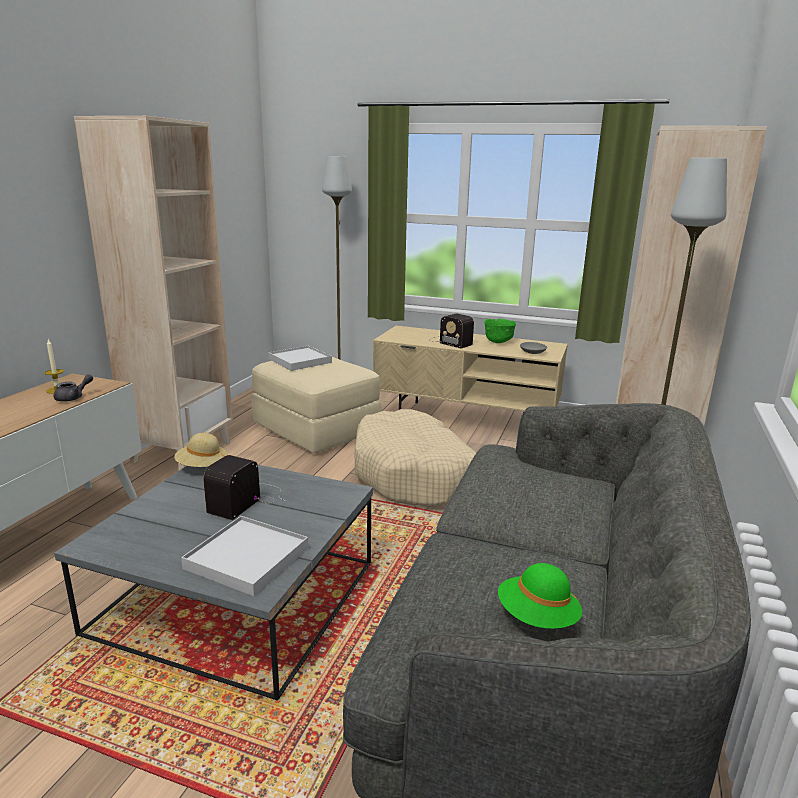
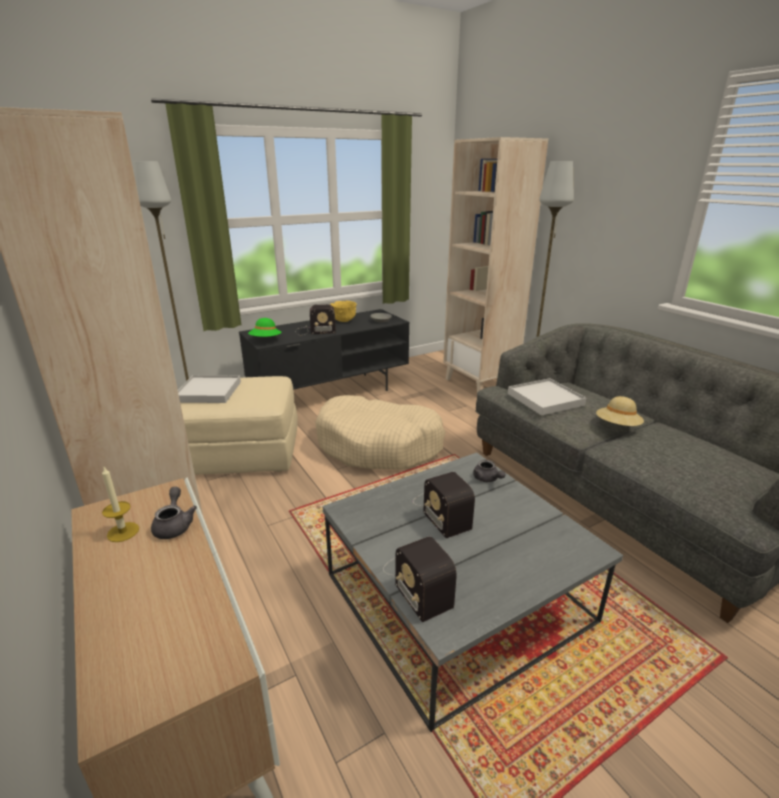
camera: 50 degrees left, 5 degrees up
beige hat [174,433,228,467] -> beige hat moved to [596,396,644,426]
white tray [181,516,308,596] -> white tray moved to [508,378,587,416]
beige tv stand [373,326,568,412] -> black tv stand [239,309,410,391]
green bowl [484,319,516,343] -> yellow bowl [330,301,357,322]
green hat [498,563,582,629] -> green hat moved to [248,318,282,337]
none -> radio [383,536,457,622]
none -> grey teapot [473,460,506,482]

